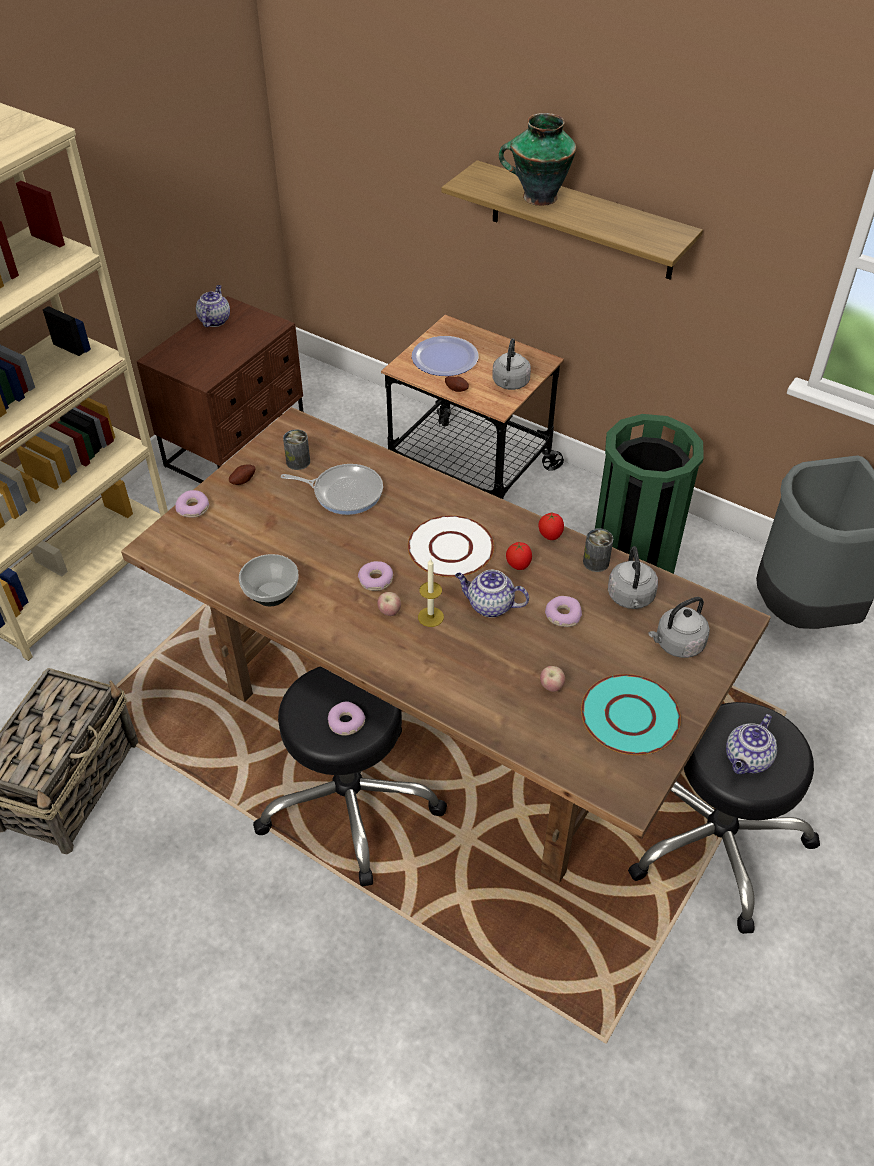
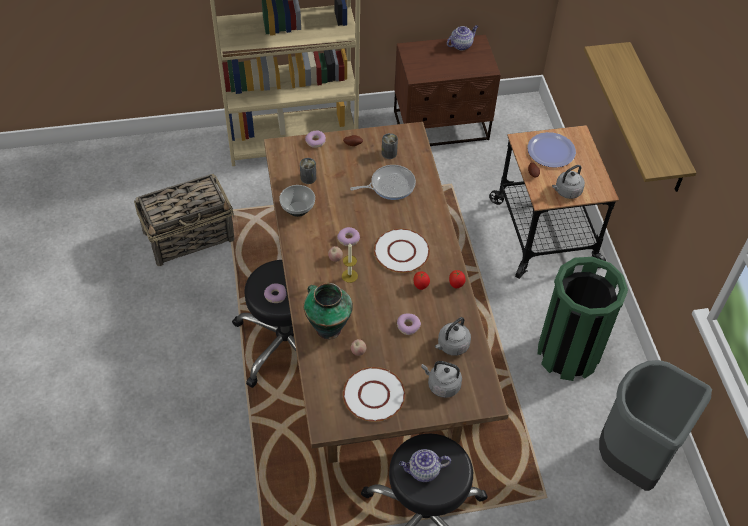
camera: 45 degrees right, 5 degrees up
frying pan [281,464,383,515] -> frying pan turned 75 degrees counterclockwise [350,165,416,200]
teapot [455,570,529,617] -> none
vase [499,113,576,206] -> vase moved to [304,283,353,340]
turquoise plate [581,674,681,755] -> white plate [343,367,405,422]
can [583,528,613,572] -> can moved to [300,158,316,184]

